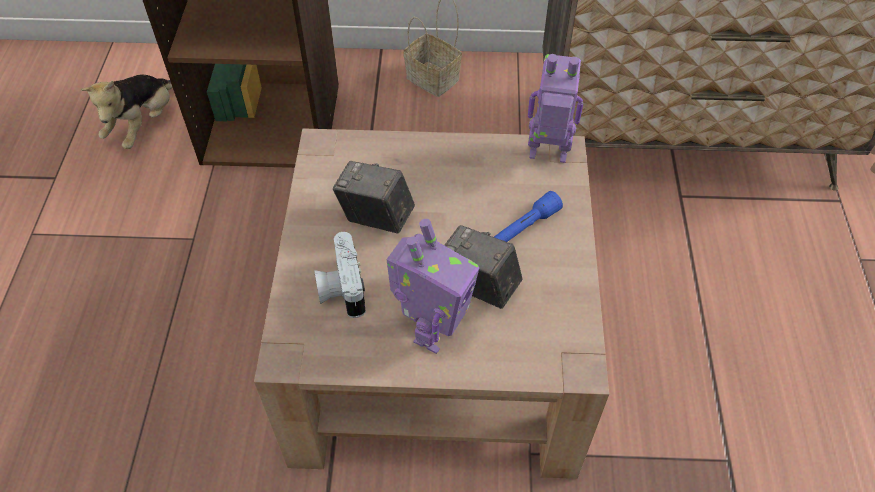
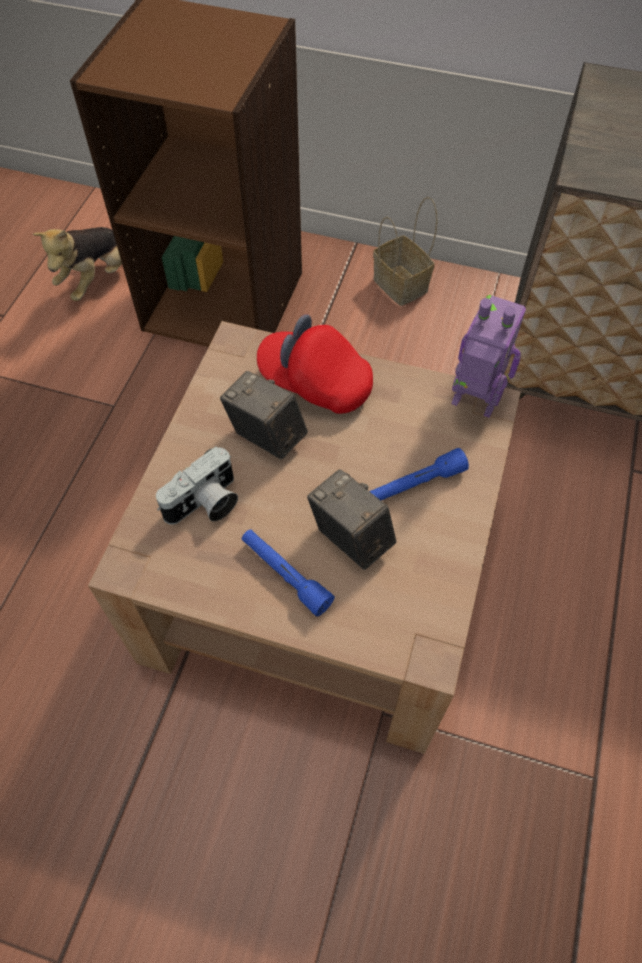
camera: 15 degrees right, 5 degrees up
camera [314,232,366,318] -> camera turned 135 degrees counterclockwise [156,446,238,525]
toy robot [386,219,479,354] -> blue flashlight [242,529,335,617]
none -> red cap [257,314,373,414]

